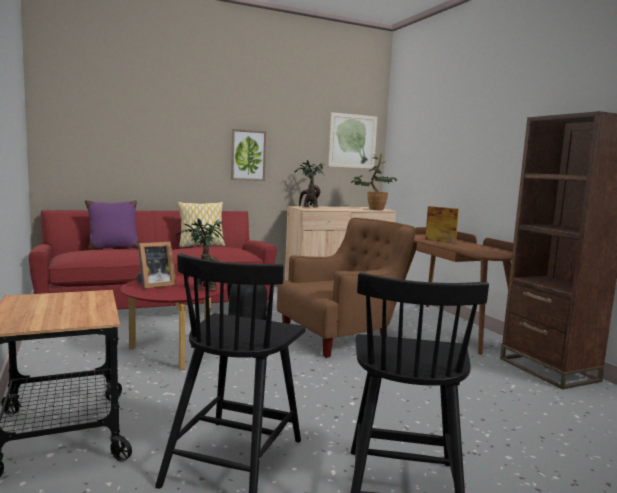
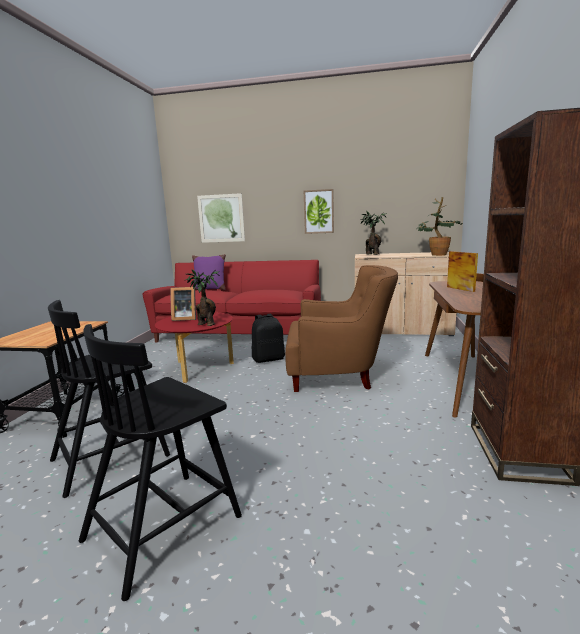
camera: 35 degrees right, 5 degrees up
pillow [177,202,225,247] -> none
picture [328,112,377,168] -> picture moved to [197,193,245,243]

